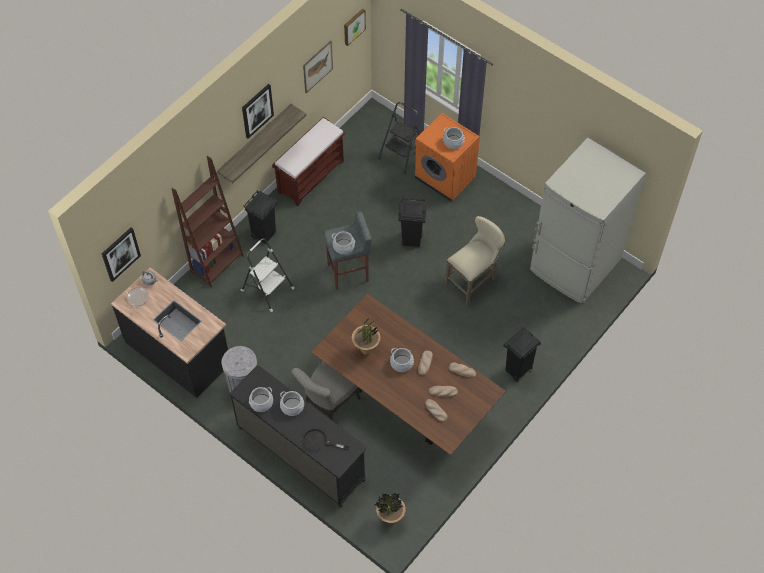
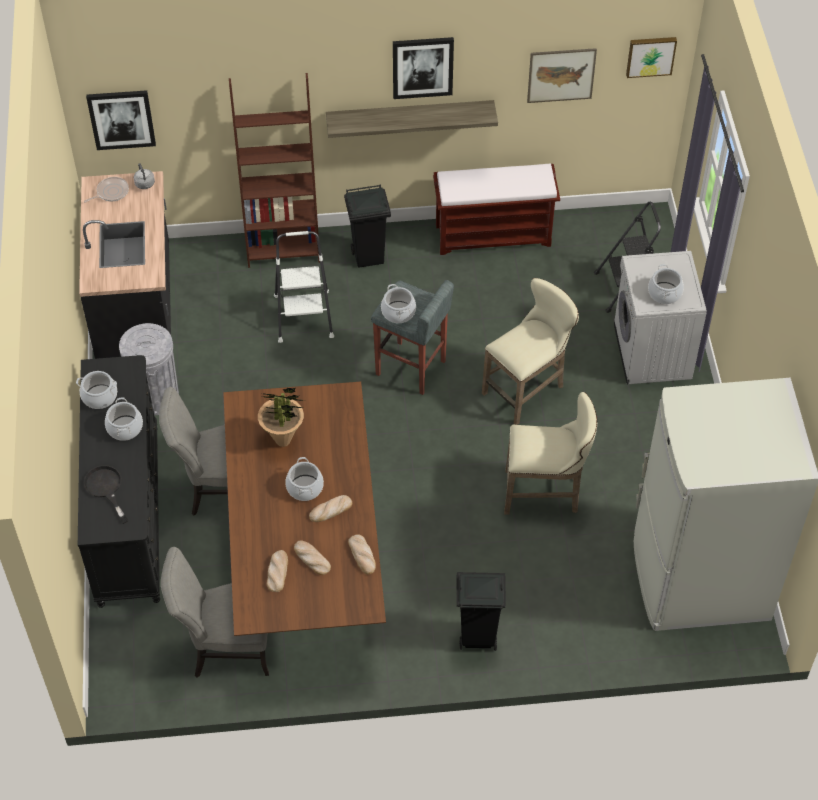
camera: 45 degrees right, 5 degrees down
potted plant [374,493,405,524] -> none
black trash can [398,198,427,247] -> beige stool [482,278,579,425]
orange washing machine [415,113,480,202] -> white washing machine [614,251,707,384]
none -> grey chair [161,547,269,678]

